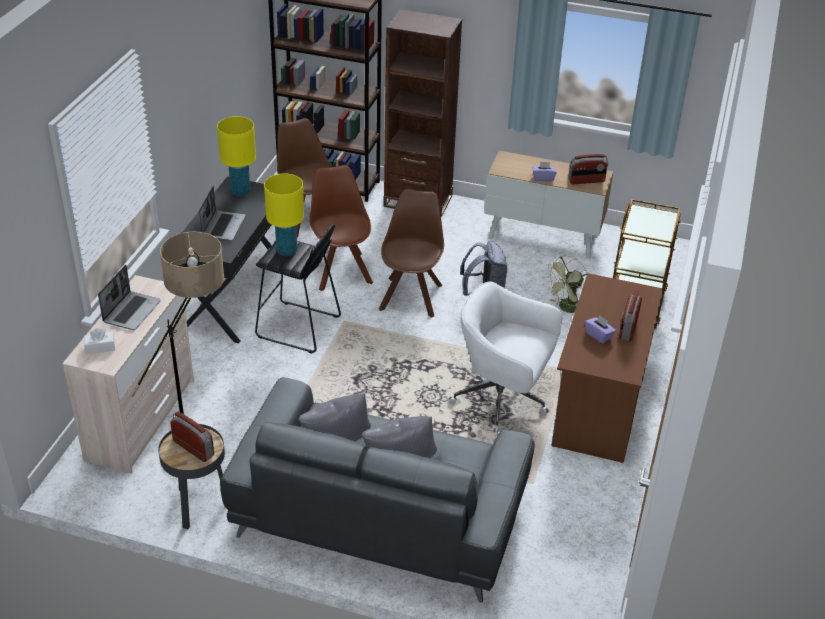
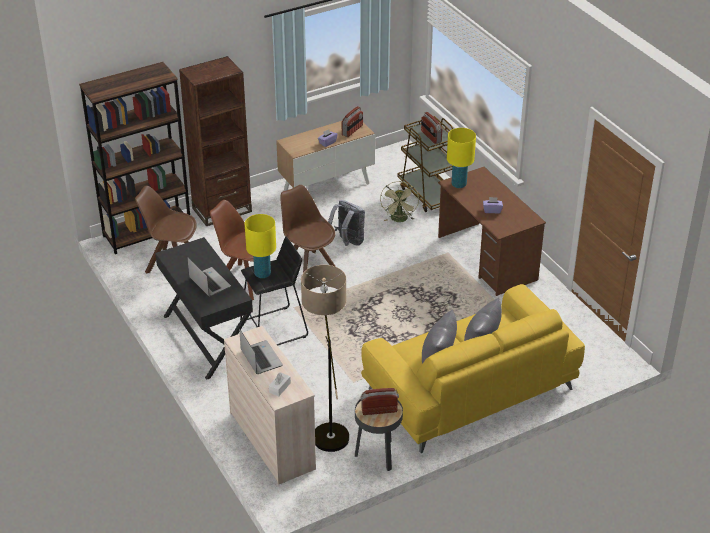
camera: 45 degrees left, 0 degrees up
yellow table lamp [217,116,256,196] -> yellow table lamp moved to [447,128,476,188]
grey sofa [220,377,535,603] -> yellow sofa [361,284,585,453]
white office chair [449,281,562,434] -> none
radio [619,290,642,341] -> radio moved to [421,112,442,144]

